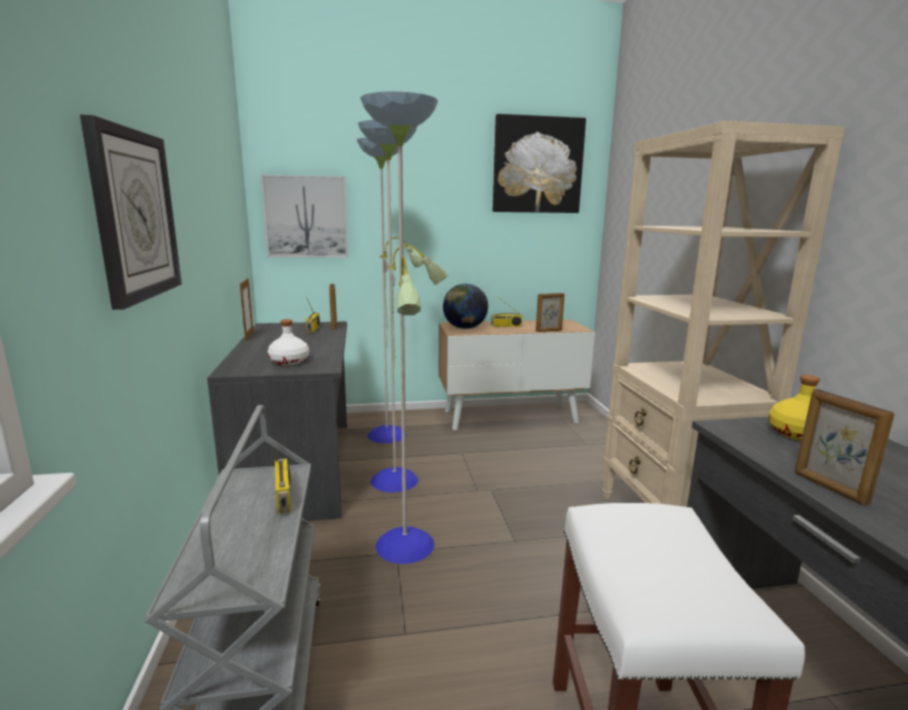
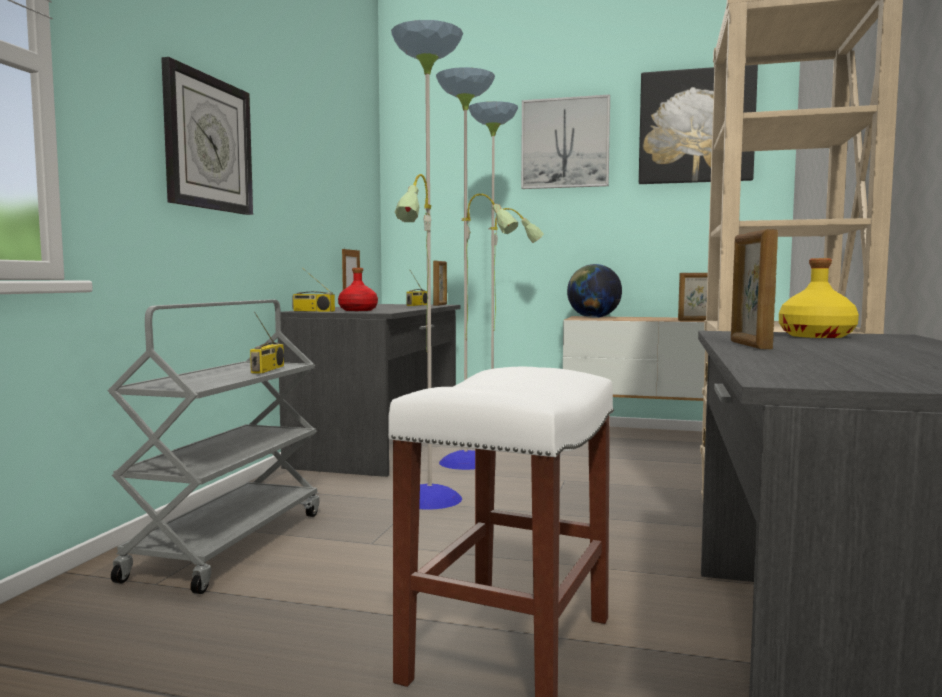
camera: 25 degrees right, 10 degrees down
picture [261,174,348,258] -> picture moved to [521,94,610,189]
white bottle [268,319,309,366] -> red bottle [338,268,378,311]
radio [491,297,522,327] -> radio moved to [292,268,335,312]

